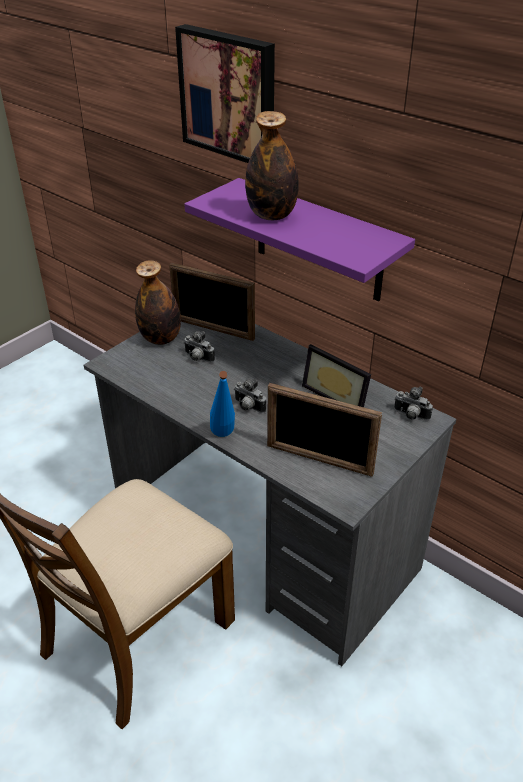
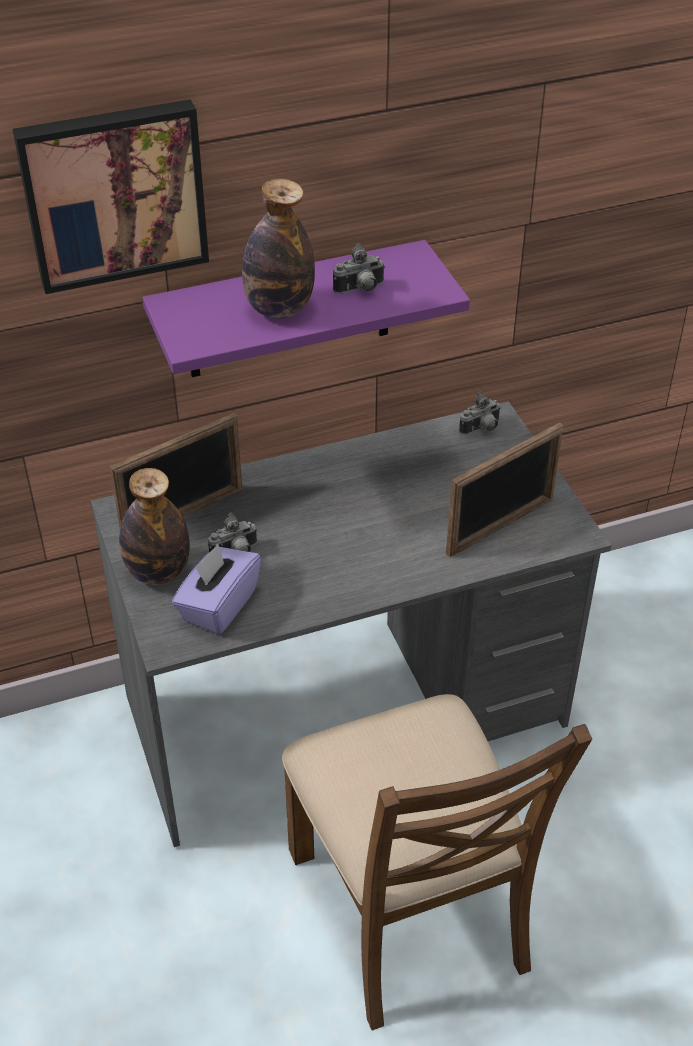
camera: 60 degrees left, 5 degrees up
blue bottle [210,371,235,437] -> none
camera [234,379,266,413] -> camera moved to [333,243,385,294]
picture frame [302,344,371,407] -> none
none -> purple tissue box [172,544,261,635]

